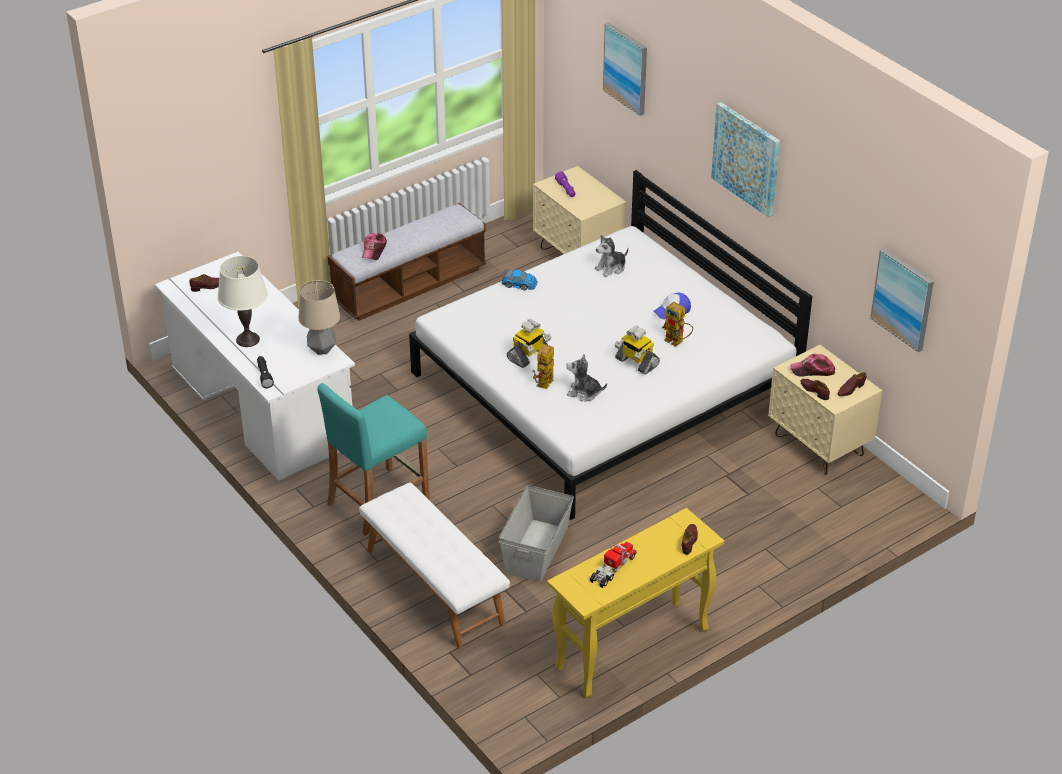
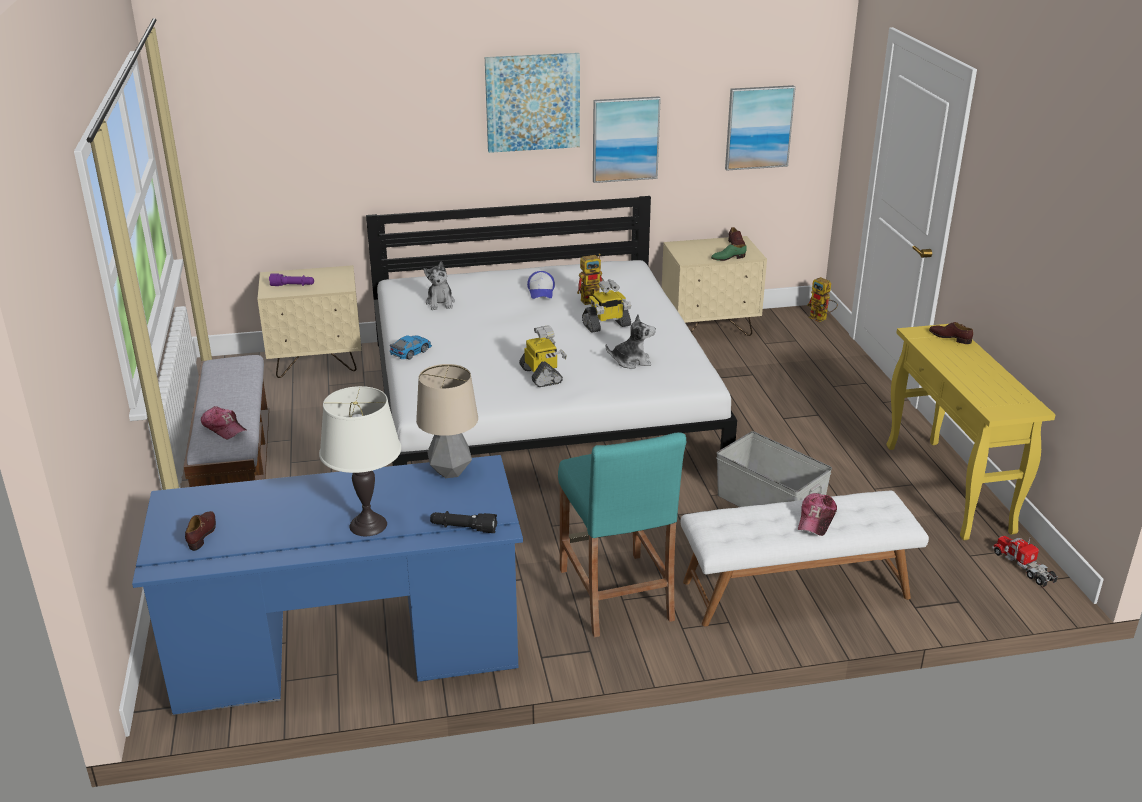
camera: 65 degrees left, 10 degrees down
white desk [155,252,355,481] -> blue desk [132,455,523,715]
toy robot [533,344,554,389] -> toy robot moved to [807,277,838,322]
plush toy [566,354,607,401] -> plush toy turned 135 degrees counterclockwise [606,314,656,369]
toy truck [590,542,637,588] -> toy truck moved to [992,536,1058,587]
picture [603,23,647,116] -> picture moved to [593,96,661,183]
cap [790,354,835,377] -> cap moved to [798,493,837,536]
brown shoe [800,379,830,400] -> green shoe [711,244,747,261]

